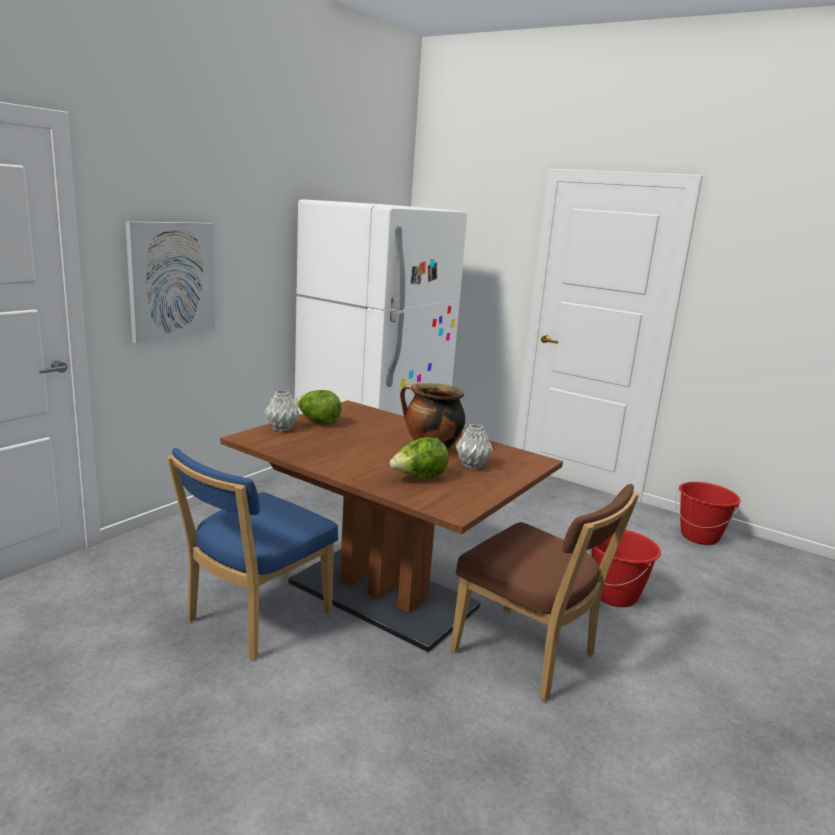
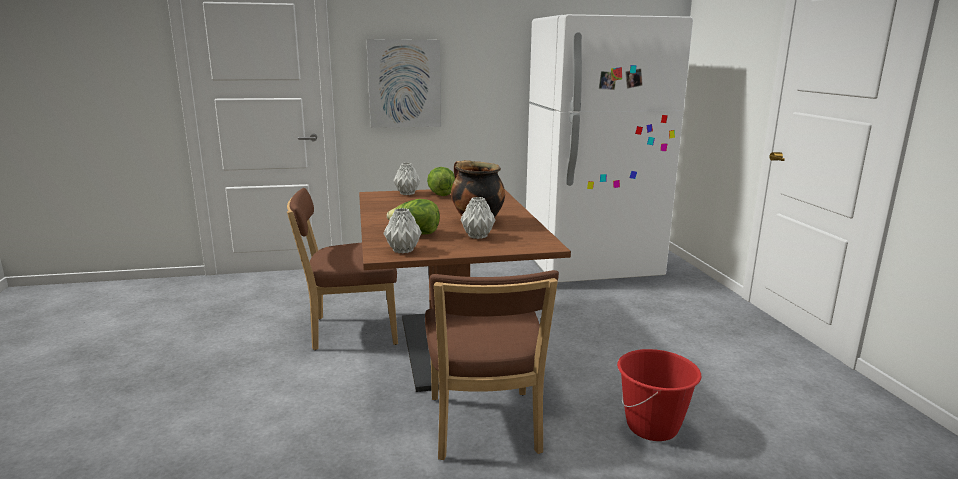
camera: 45 degrees right, 0 degrees up
blue chair [167,448,338,660] -> brown chair [287,188,398,350]
red bucket [675,482,741,545] -> none
none -> grey vase [383,208,422,253]

